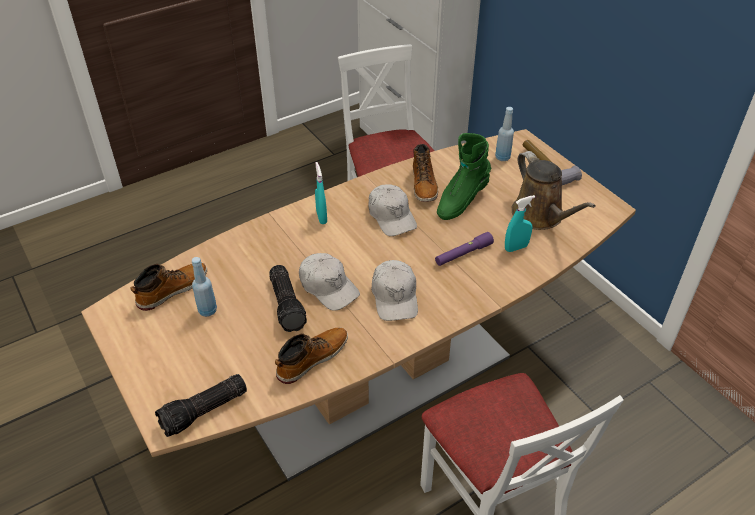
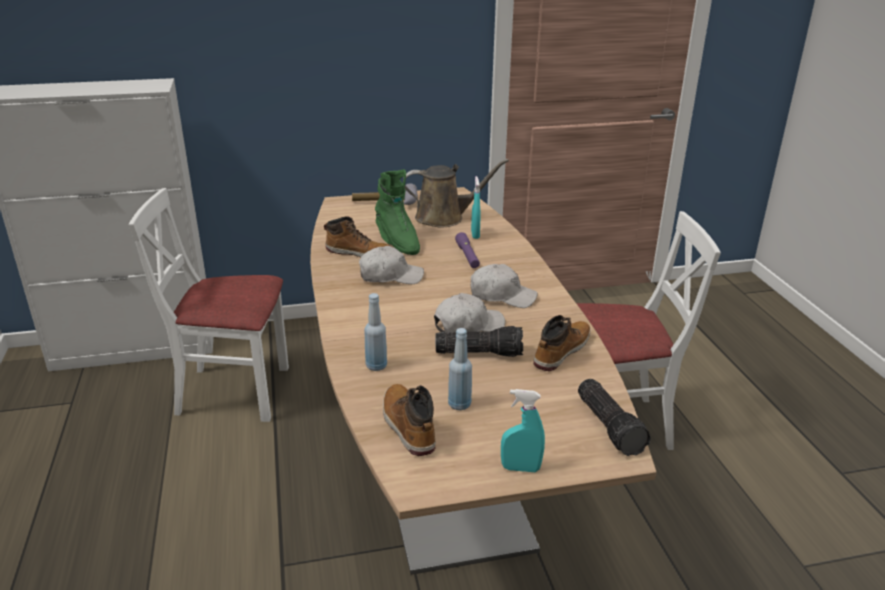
camera: 70 degrees left, 15 degrees down
boot [275,327,348,384] -> boot turned 60 degrees clockwise [533,315,591,371]
turquoise spray bottle [315,162,327,224] -> turquoise spray bottle moved to [501,389,545,472]
blue bottle [495,107,514,161] -> blue bottle moved to [364,293,387,371]

